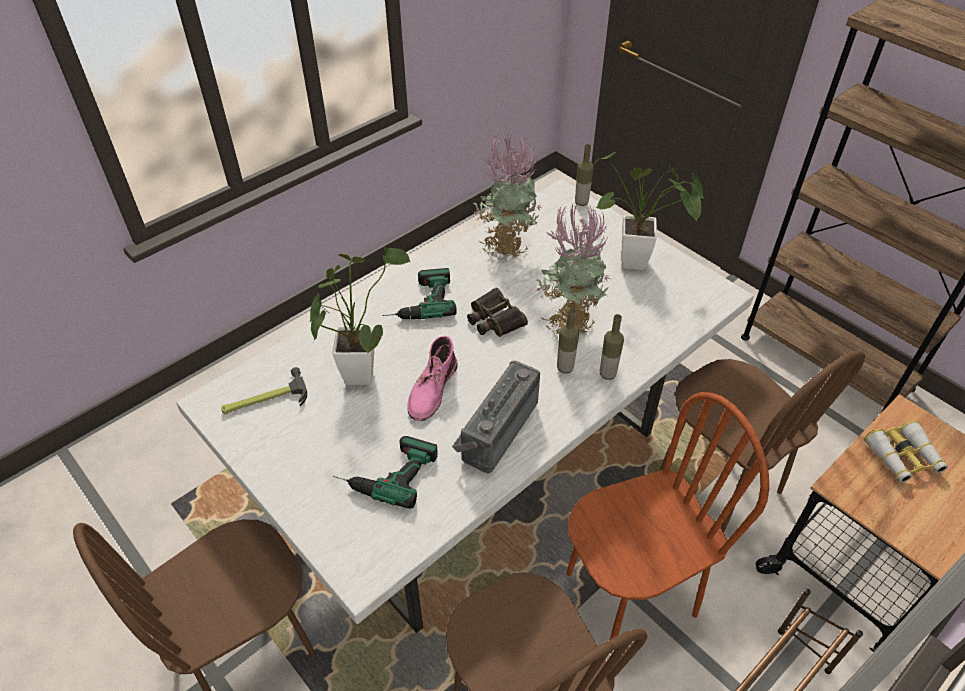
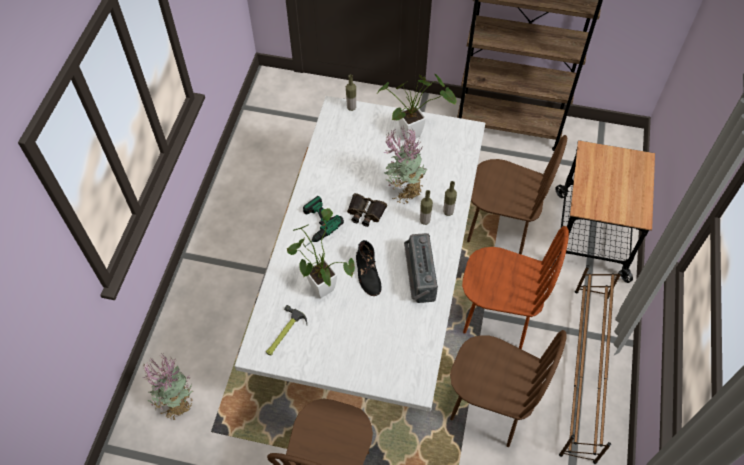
camera: 35 degrees left, 10 degrees up
power drill [333,436,438,509] -> none
pink boot [407,336,458,421] -> black boot [356,240,382,296]
potted plant [474,133,543,258] -> potted plant moved to [143,353,193,419]
brown chair [566,392,769,653] -> brown chair turned 75 degrees clockwise [462,226,569,349]
binoculars [864,420,948,483] -> none

